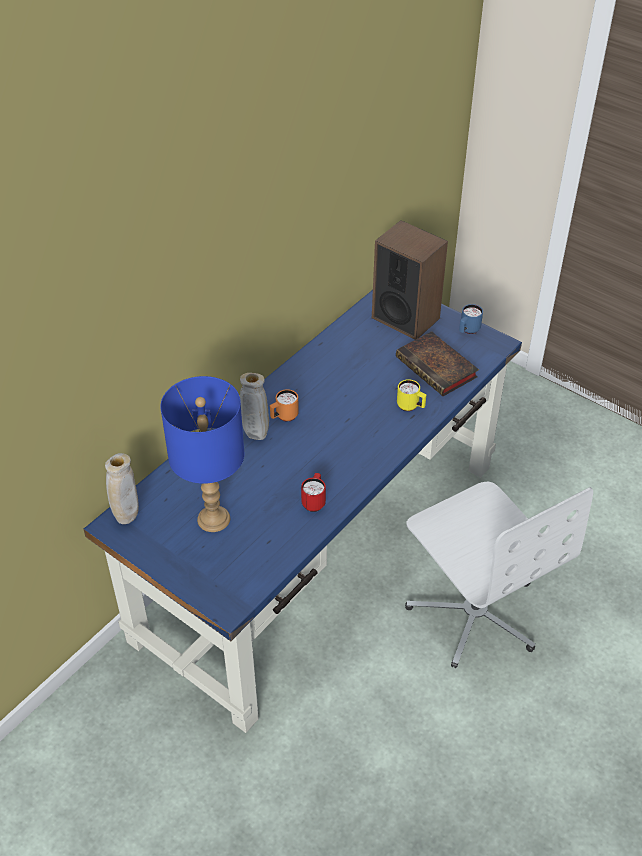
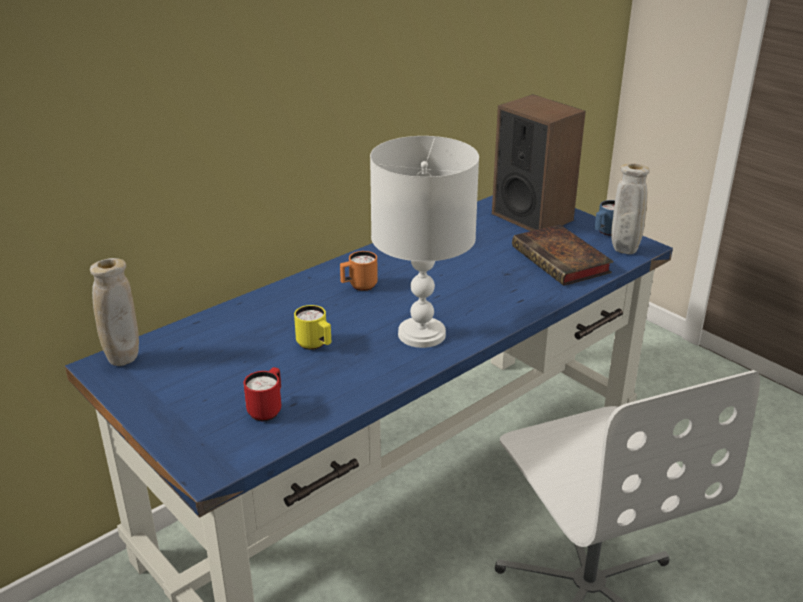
camera: 10 degrees right, 15 degrees down
blue table lamp [160,376,244,532] -> none
beige vase [240,373,269,440] -> beige vase moved to [611,163,650,254]
red mug [301,473,326,512] -> red mug moved to [243,367,281,421]
yellow mug [397,379,426,411] -> yellow mug moved to [294,305,331,350]
none -> white table lamp [370,136,479,348]

